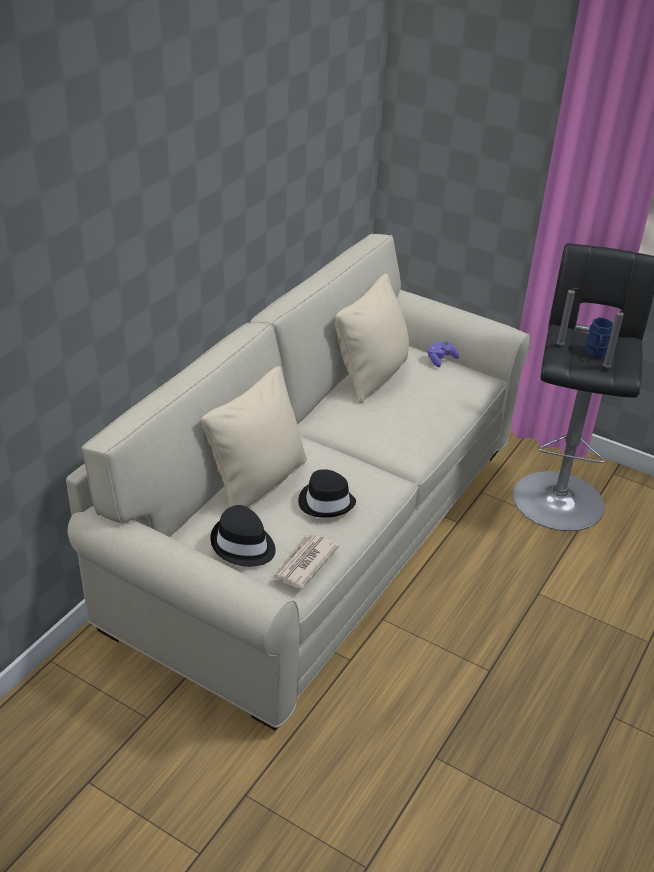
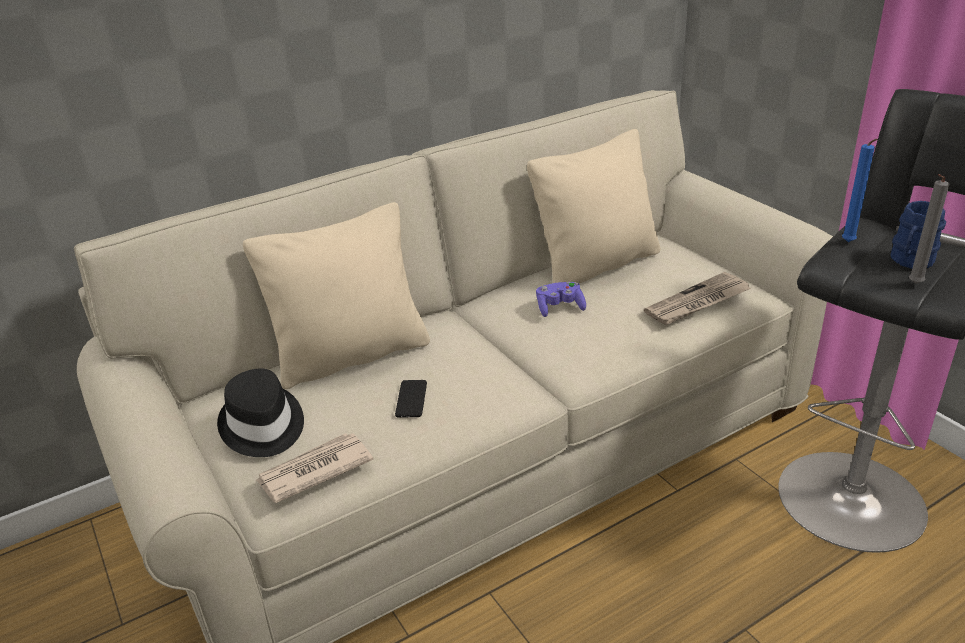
camera: 30 degrees right, 5 degrees down
black hat [298,469,356,518] -> phone [395,380,427,417]
purple game controller [427,341,459,367] -> purple game controller moved to [536,282,586,317]
grey candle [556,288,579,346] -> blue candle [842,139,877,242]
none -> newspaper [644,272,751,325]

